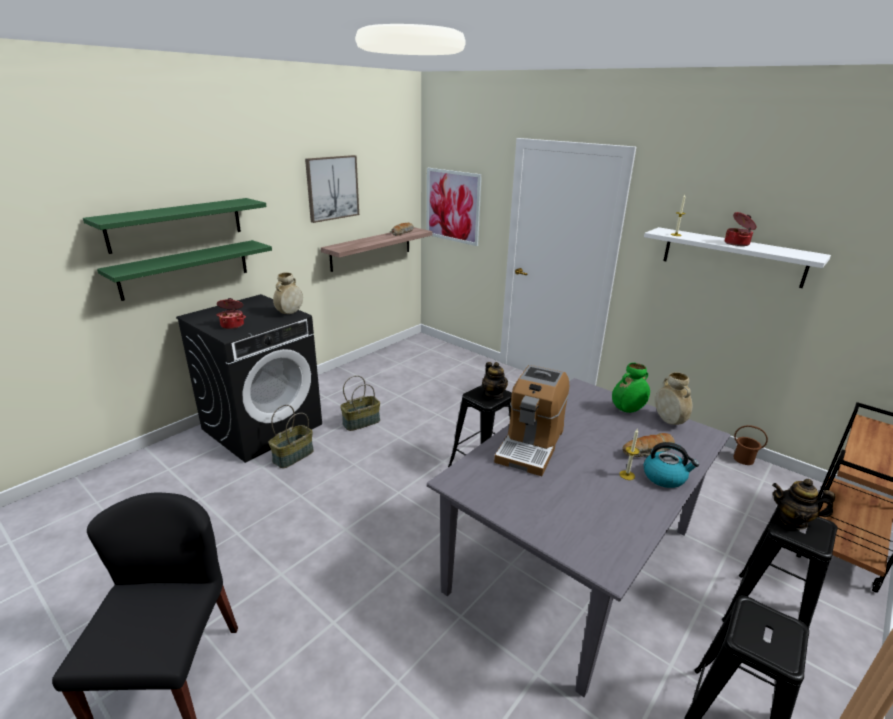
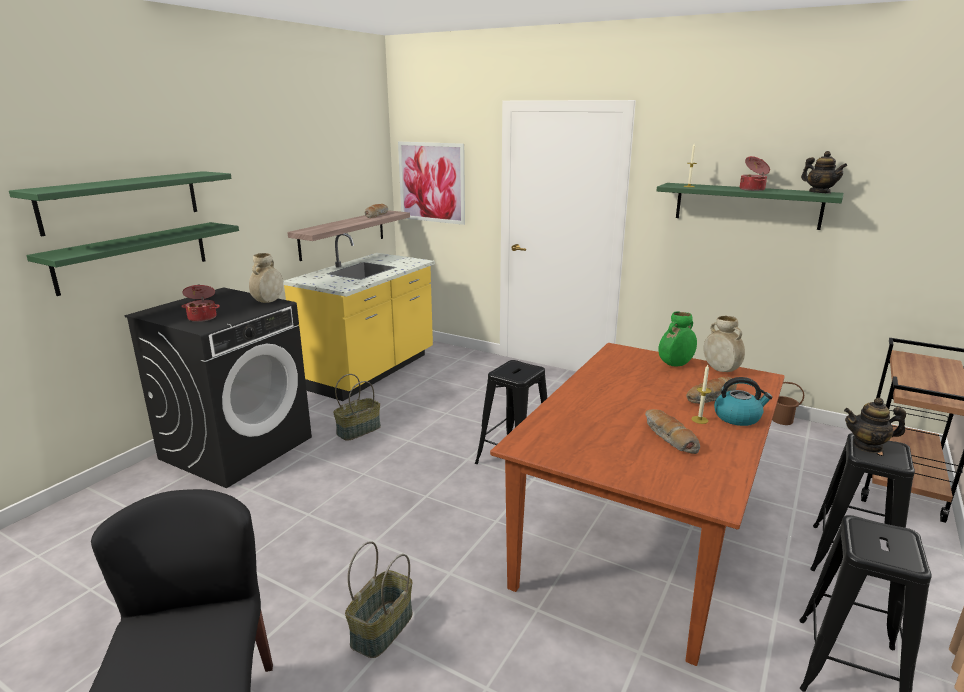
camera: 10 degrees left, 5 degrees down
basket [268,405,314,468] -> basket moved to [345,541,413,658]
picture [305,155,359,223] -> none
grey dining table [427,378,730,697] -> brown dining table [490,343,785,666]
teapot [482,362,508,399] -> teapot moved to [801,151,847,194]
coffee machine [494,365,569,476] -> none
white shelf [644,227,831,288] -> green shelf [656,183,844,230]
none -> yellow counter [283,233,435,401]
none -> bread [645,409,700,454]

